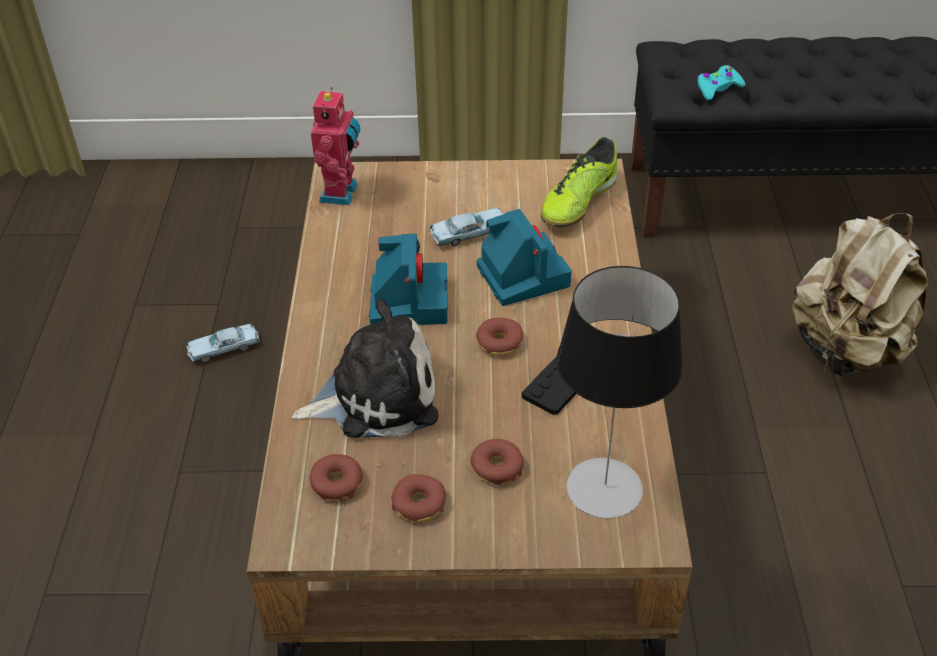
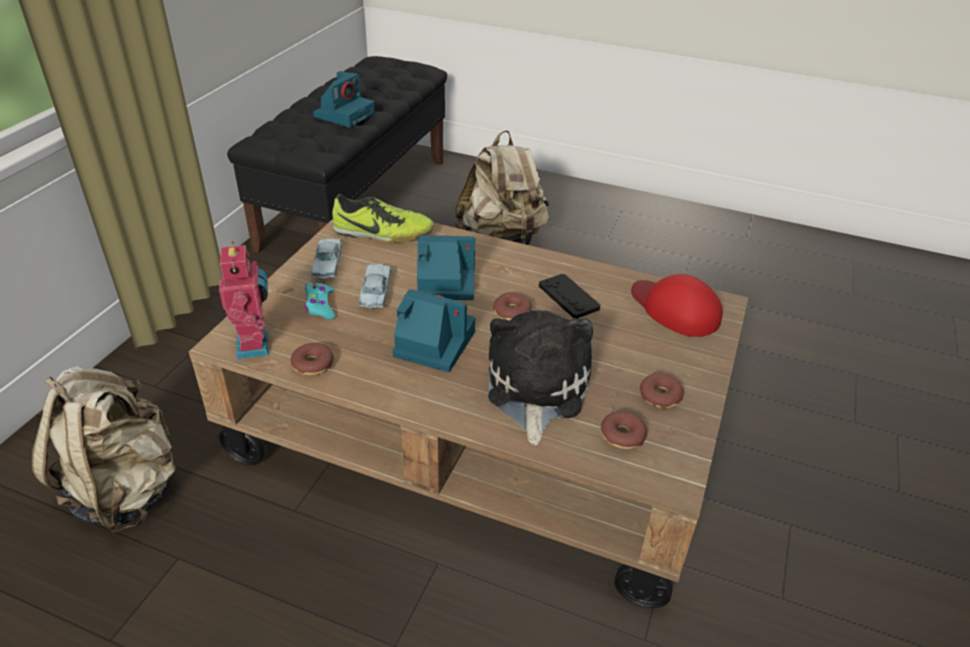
camera: 70 degrees left, 5 degrees down
blue toy car [186,324,260,362] -> blue toy car moved to [311,238,342,280]
toy robot [311,87,360,205] -> toy robot turned 45 degrees clockwise [219,241,269,359]
donut [471,439,524,485] -> donut moved to [290,343,334,376]
shoe [541,137,617,227] -> shoe turned 45 degrees counterclockwise [332,194,434,242]
table lamp [557,266,683,518] -> red cap [631,274,723,337]
turquoise game controller [697,65,745,100] -> turquoise game controller moved to [305,283,335,320]
none -> beige backpack [32,366,176,534]
none -> camera [313,71,375,127]

